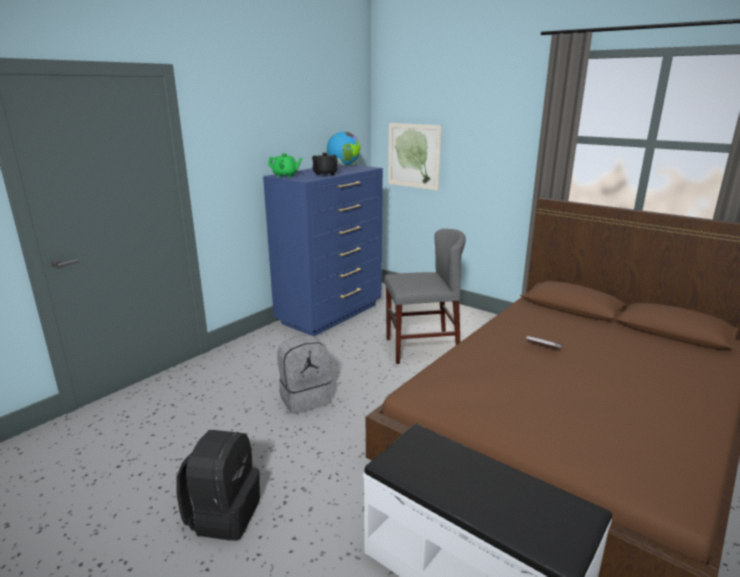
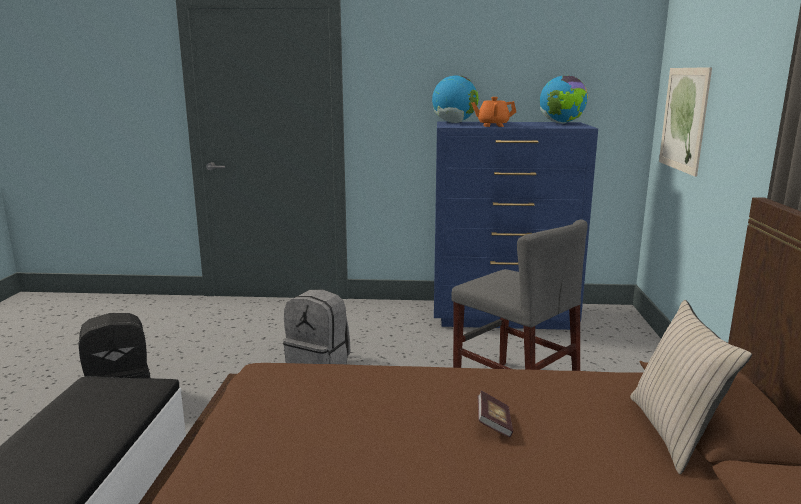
camera: 55 degrees right, 5 degrees down
green teapot [268,153,302,177] -> globe [432,76,479,123]
black teapot [312,153,338,177] -> orange teapot [471,97,516,127]
none -> beige pillow [630,300,752,475]

